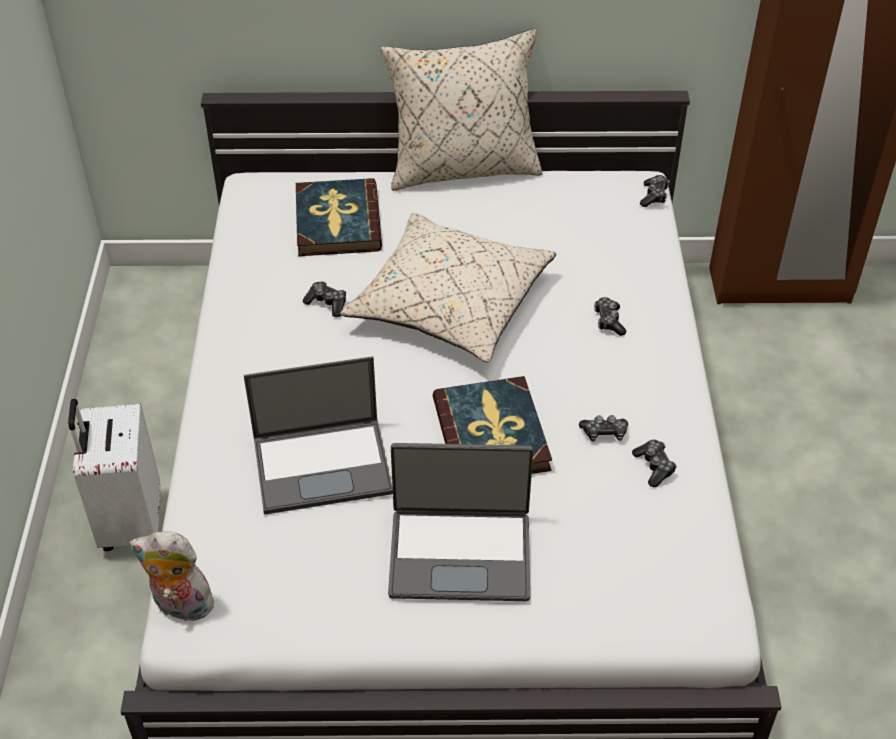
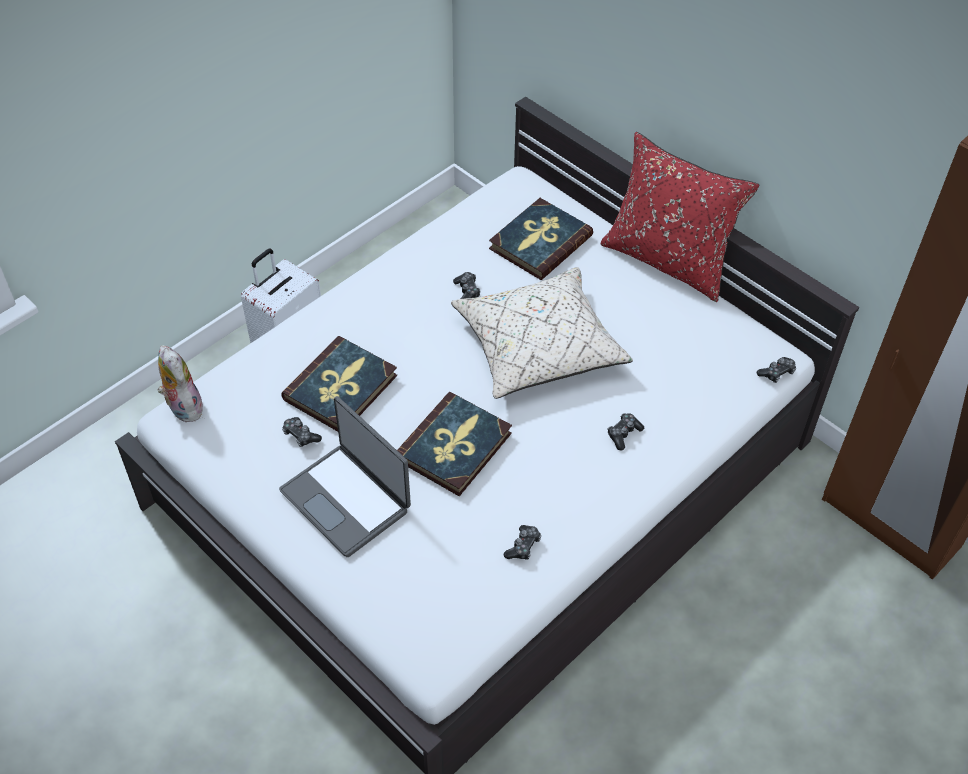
camera: 45 degrees right, 5 degrees up
laptop [244,356,393,515] -> book [281,336,397,432]
beige pillow [381,29,542,191] -> red pillow [600,132,759,302]
game controller [579,415,628,442] -> game controller moved to [282,417,322,447]

